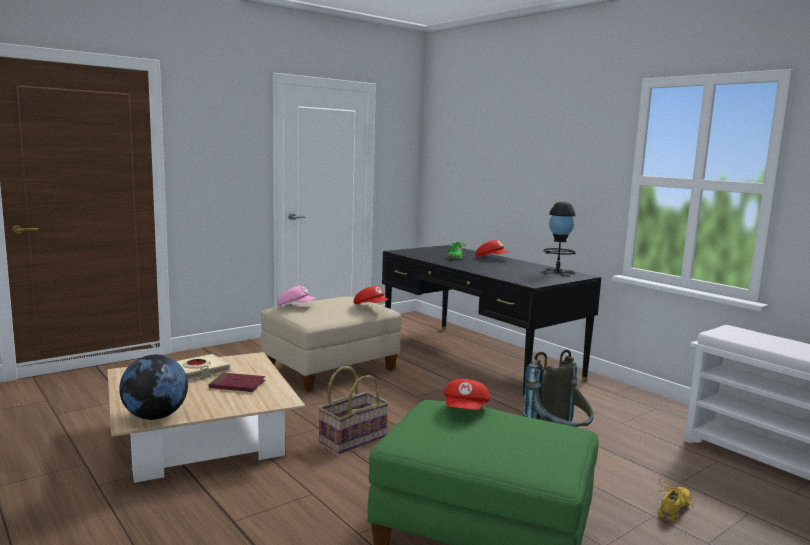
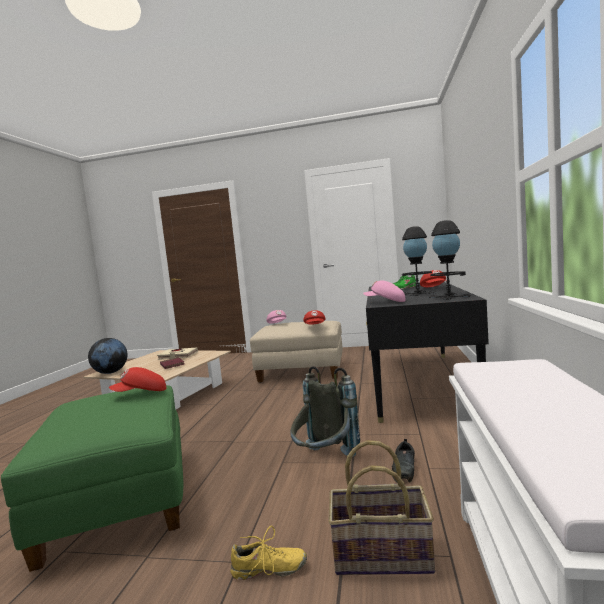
camera: 50 degrees right, 5 degrees down
basket [318,366,389,454] -> basket moved to [328,440,435,575]
none -> pink cap [363,280,406,302]
none -> black shoe [392,439,415,483]
none -> black table lamp [402,226,437,296]

